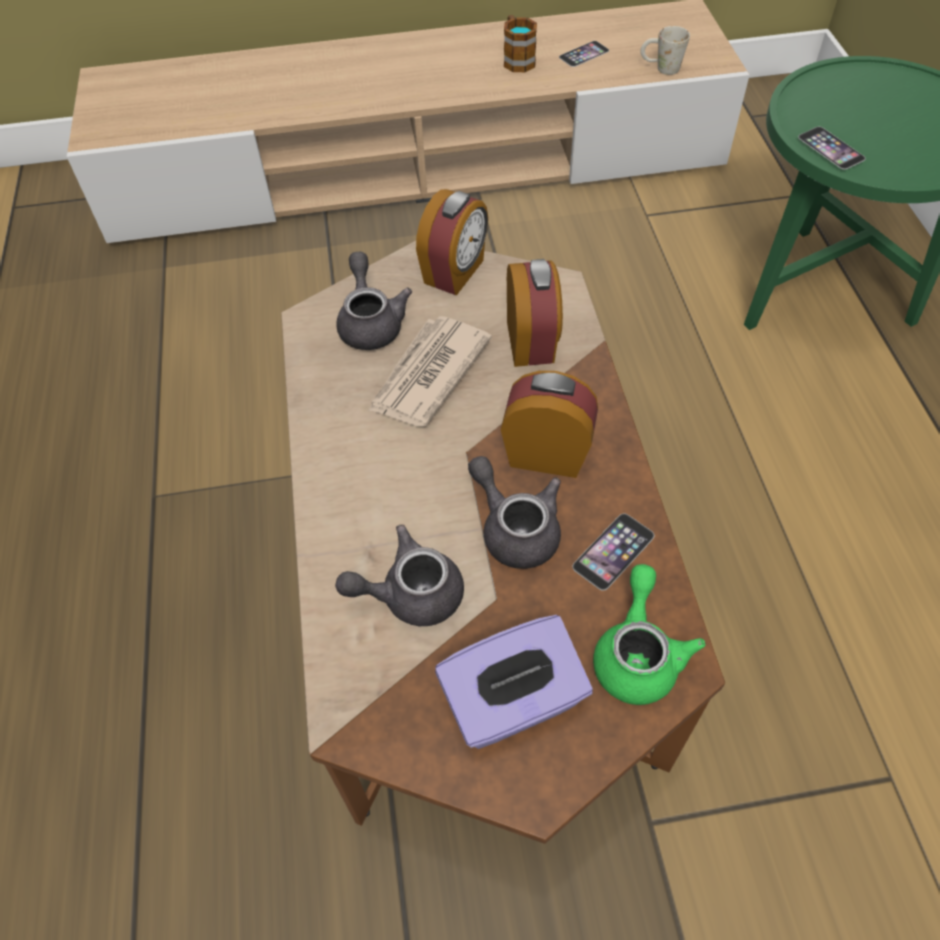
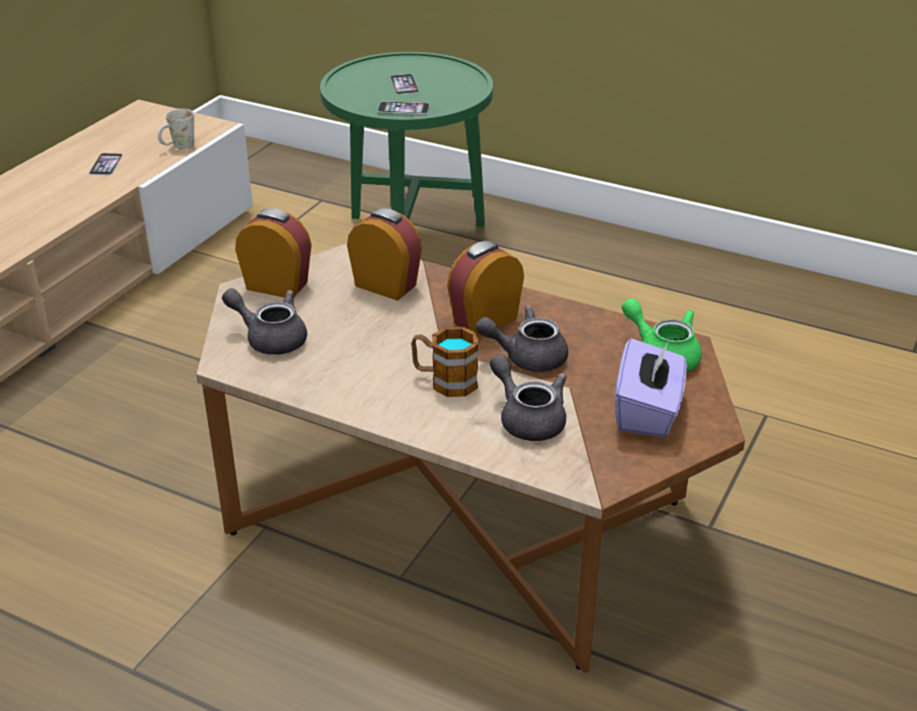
camera: 55 degrees left, 20 degrees down
grey teapot [335,525,464,626] -> grey teapot turned 120 degrees clockwise [490,354,567,441]
newspaper [368,316,492,427] -> none
alarm clock [416,189,488,296] -> alarm clock turned 45 degrees counterclockwise [235,208,312,298]
mug [504,15,537,72] -> mug moved to [411,327,478,397]
phone [573,513,655,591] -> phone moved to [390,74,419,95]

